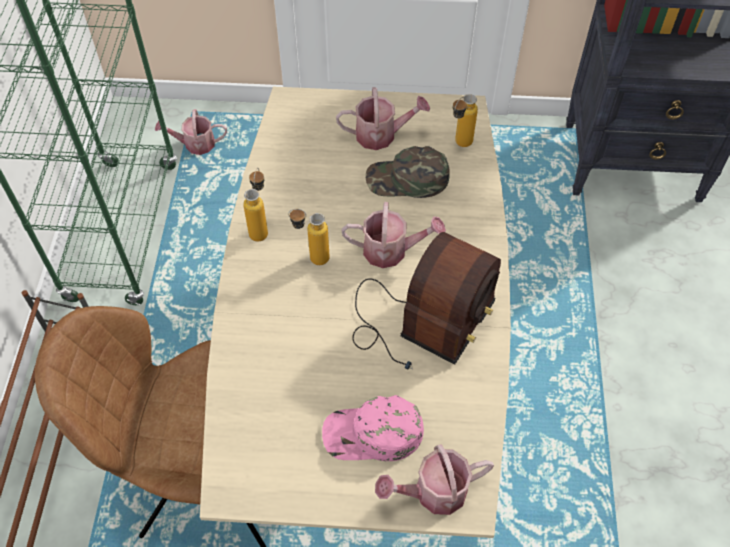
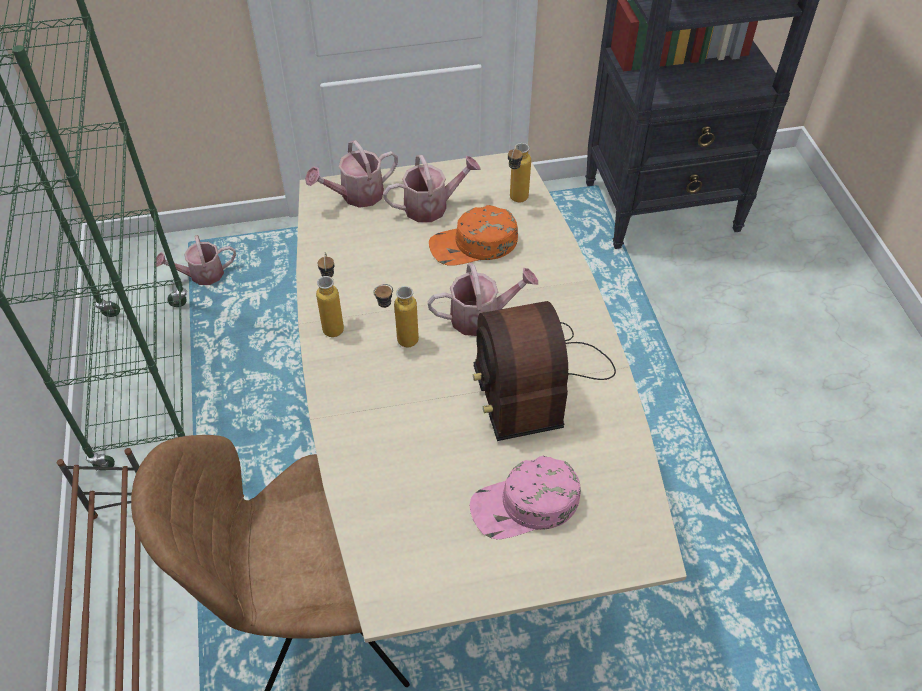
camera: 15 degrees left, 5 degrees down
radio [352,232,501,370] -> radio turned 150 degrees clockwise [473,301,616,441]
green cap [366,146,450,198] -> orange cap [429,205,518,266]
watering can [375,444,494,515] -> watering can moved to [305,140,398,208]

